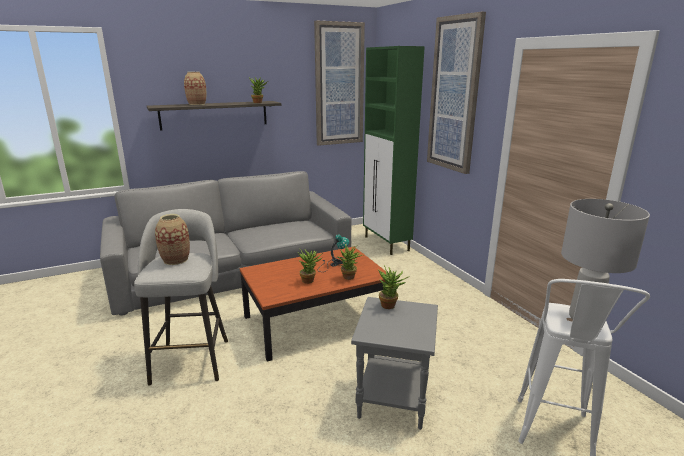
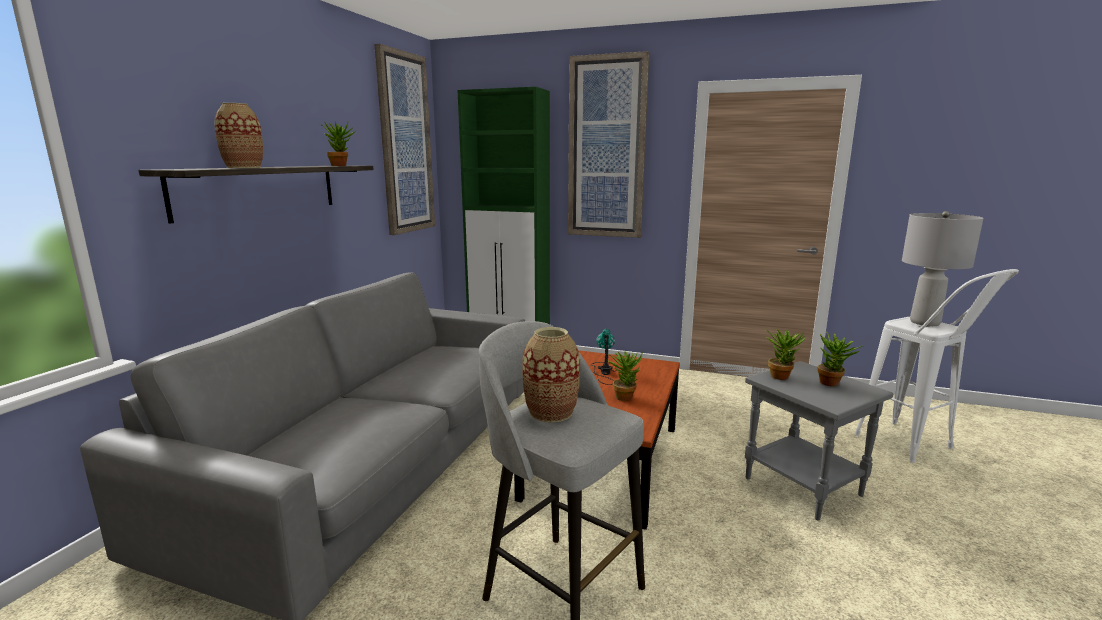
camera: 45 degrees left, 5 degrees down
potted plant [337,244,362,280] -> potted plant moved to [817,332,862,387]

